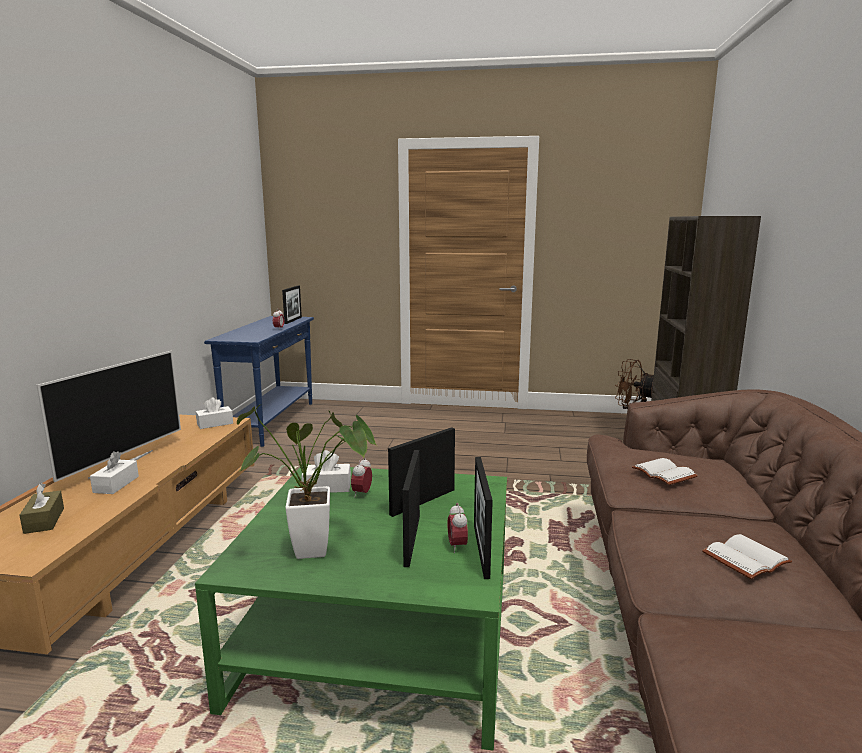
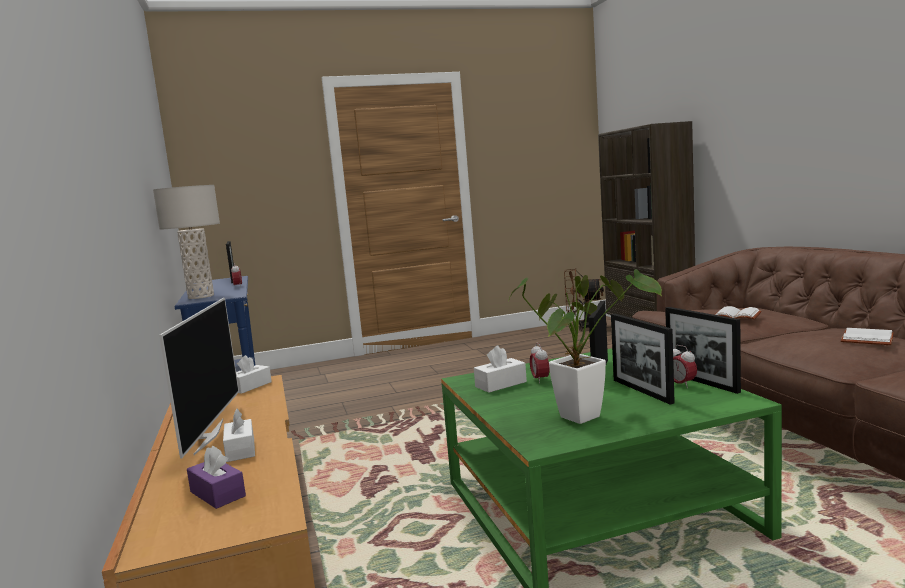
camera: 25 degrees left, 5 degrees down
brown tissue box [19,483,64,534] -> purple tissue box [187,446,246,509]
none -> white table lamp [153,185,220,299]

